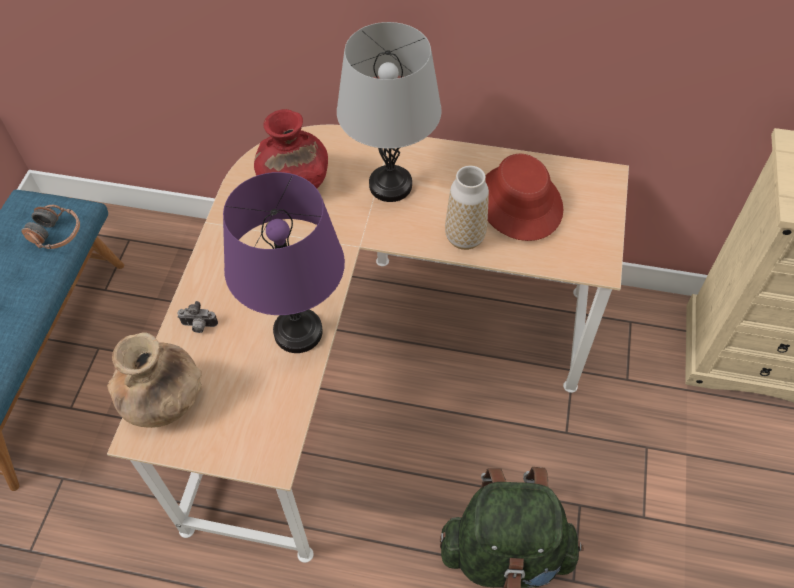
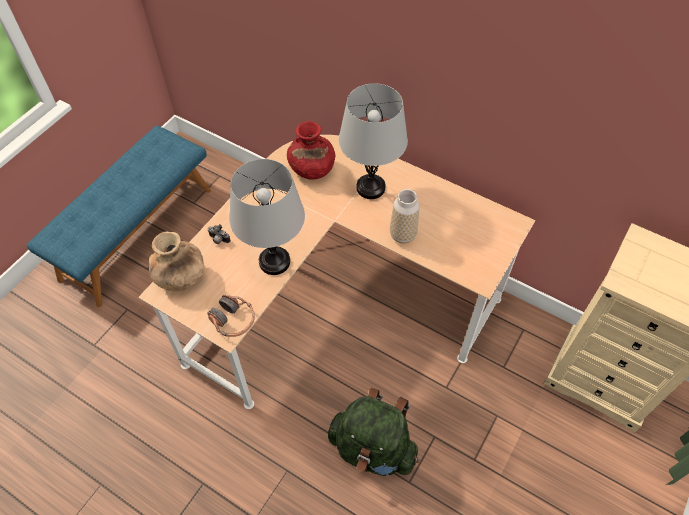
camera: 20 degrees right, 0 degrees up
headphones [21,205,80,249] -> headphones moved to [208,295,255,337]
purple table lamp [223,172,345,353] -> grey table lamp [230,159,305,275]
red hat [485,154,563,241] -> none

